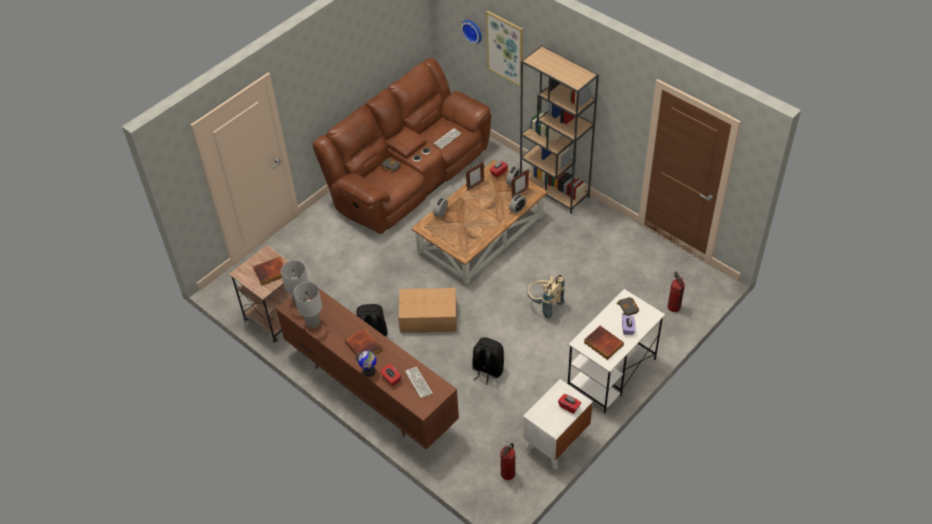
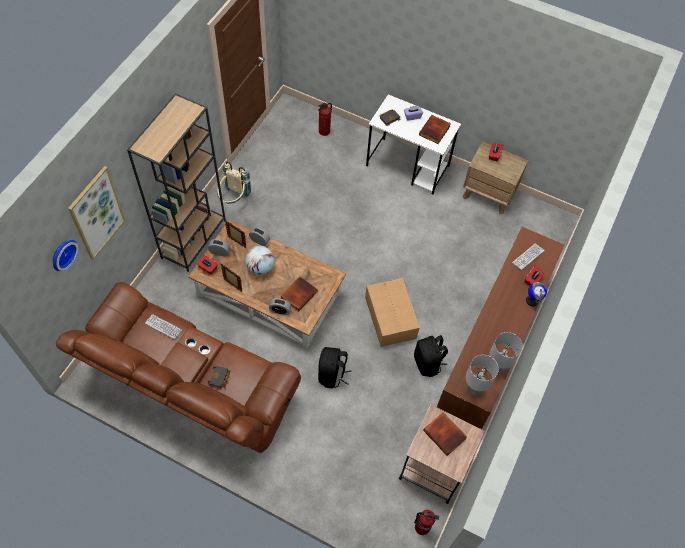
camera: 110 degrees left, 10 degrees up
book [345,328,382,357] -> book moved to [281,276,318,311]
black backpack [472,337,504,385] -> black backpack moved to [318,347,351,388]
fire extinguisher [500,443,516,480] -> fire extinguisher moved to [414,510,439,535]
white nightstand [523,379,593,469] -> brown nightstand [463,141,529,214]
beige backpack [527,275,565,318] -> beige backpack moved to [217,162,251,204]
none -> globe [245,246,275,275]

